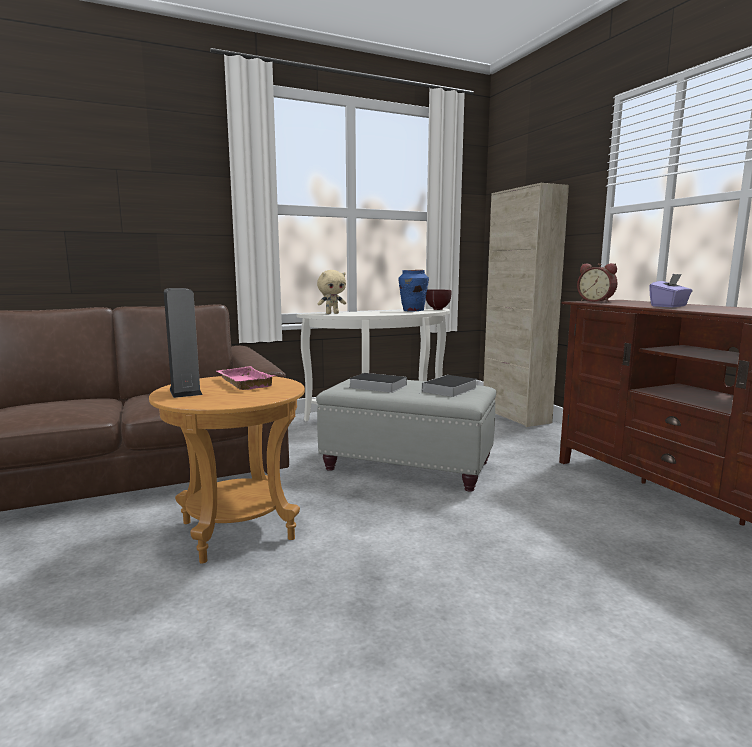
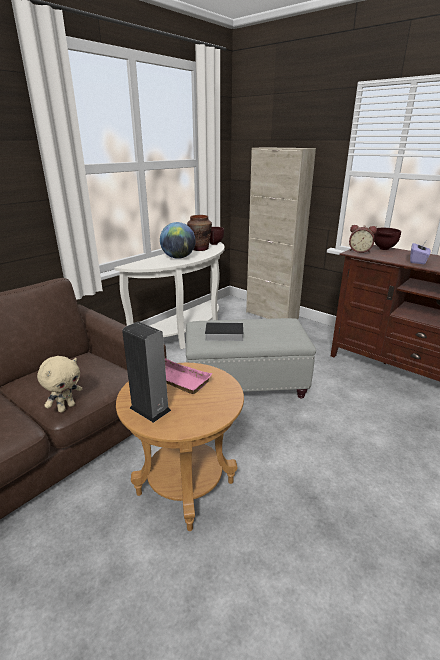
camera: 25 degrees left, 15 degrees up
beige plush toy [317,270,346,314] -> beige plush toy moved to [37,356,82,412]
blue vase [398,270,429,312] -> brown vase [187,215,212,251]
book [418,375,477,397] -> none
none -> globe [160,222,196,259]
none -> brown bowl [374,228,401,250]

